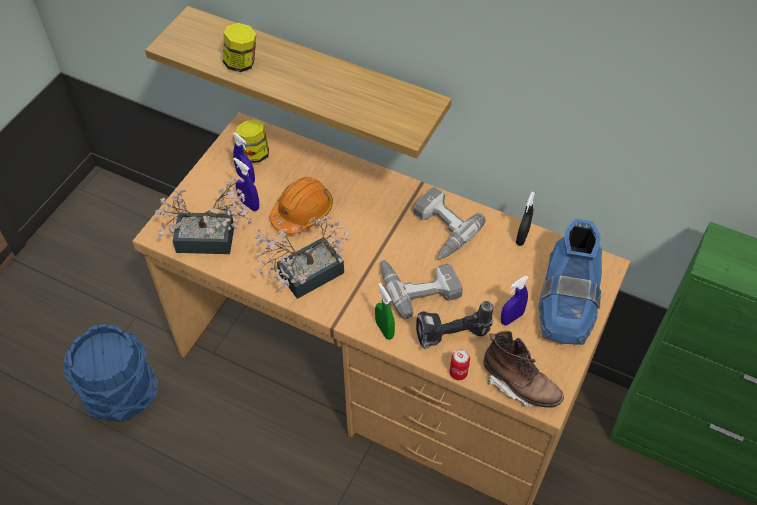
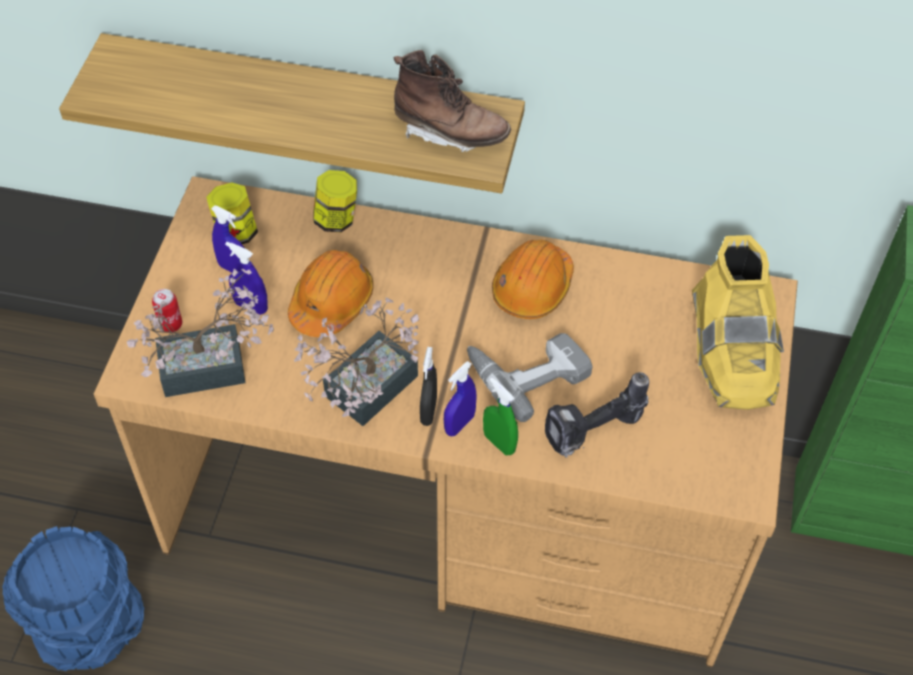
camera: 15 degrees left, 0 degrees up
jar [223,23,257,72] -> jar moved to [313,170,357,232]
power drill [414,187,486,259] -> orange hard hat [492,240,574,319]
can [450,349,470,380] -> can moved to [152,289,182,332]
brown boot [483,331,564,408] -> brown boot moved to [393,50,511,152]
blue spray bottle [501,276,529,325] -> blue spray bottle moved to [444,361,477,437]
black spray bottle [516,192,535,246] -> black spray bottle moved to [420,347,437,426]
blue boot [538,219,602,345] -> yellow boot [692,235,784,410]

